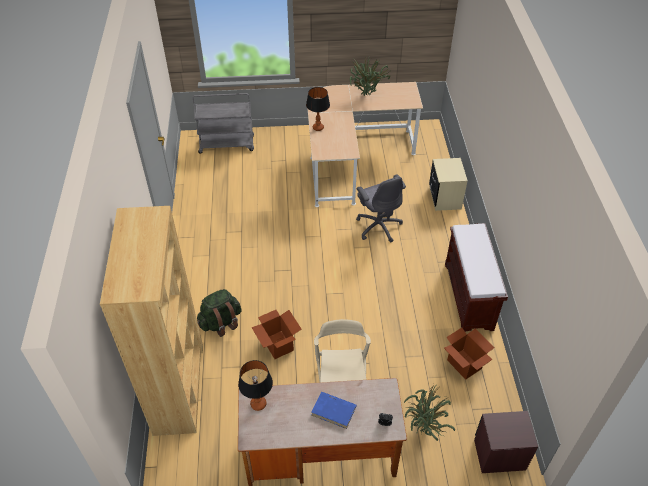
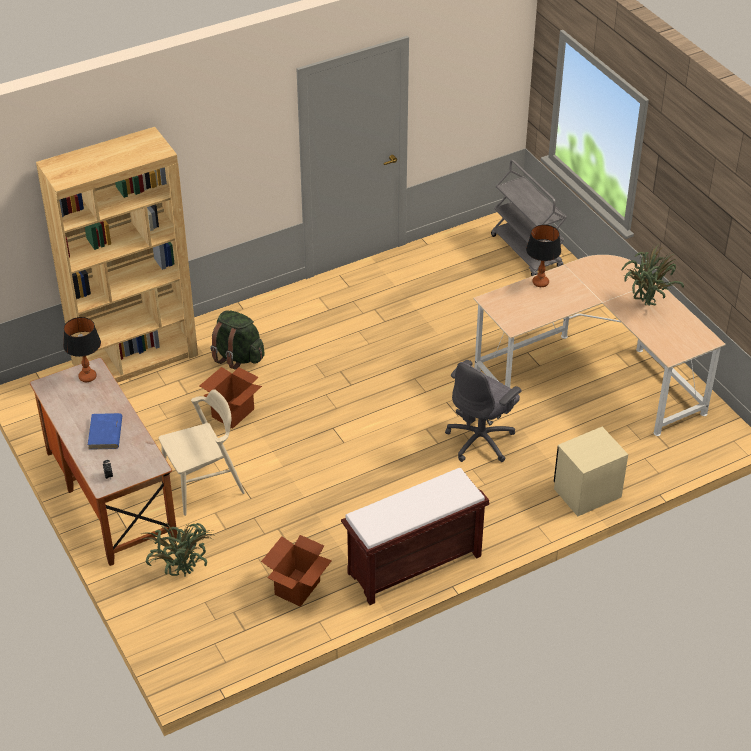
camera: 65 degrees right, 5 degrees down
brown nightstand [474,411,538,473] -> none

